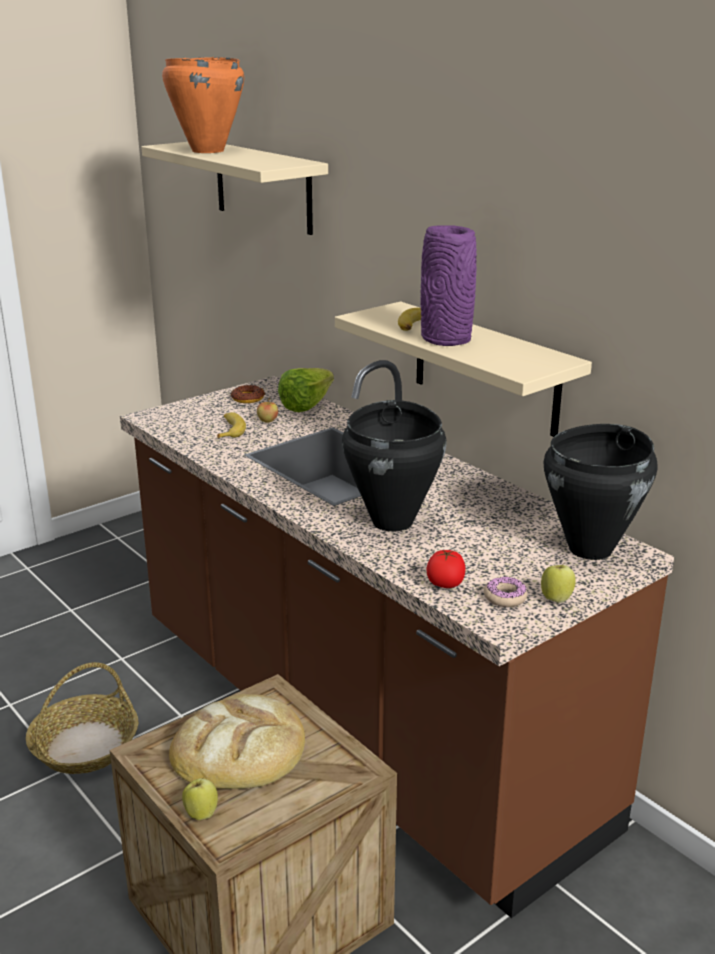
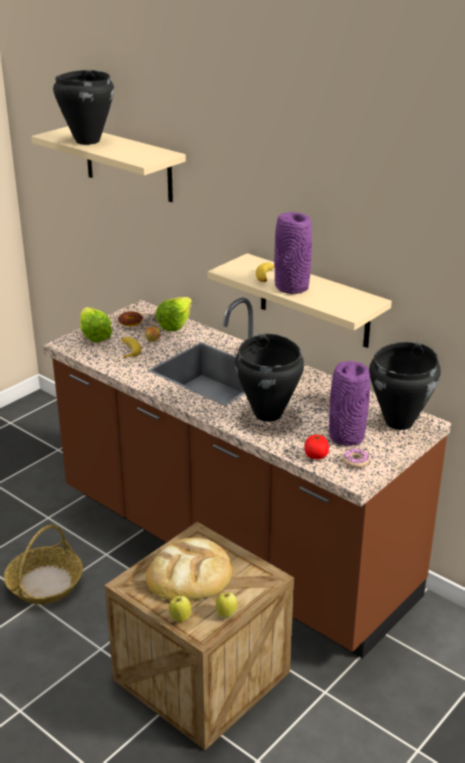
camera: 10 degrees left, 5 degrees up
orange cooking pot [162,57,244,153] -> black cooking pot [53,70,114,145]
apple [541,562,576,603] -> apple moved to [216,592,237,618]
none -> lettuce [80,307,112,342]
none -> purple vase [329,361,370,446]

